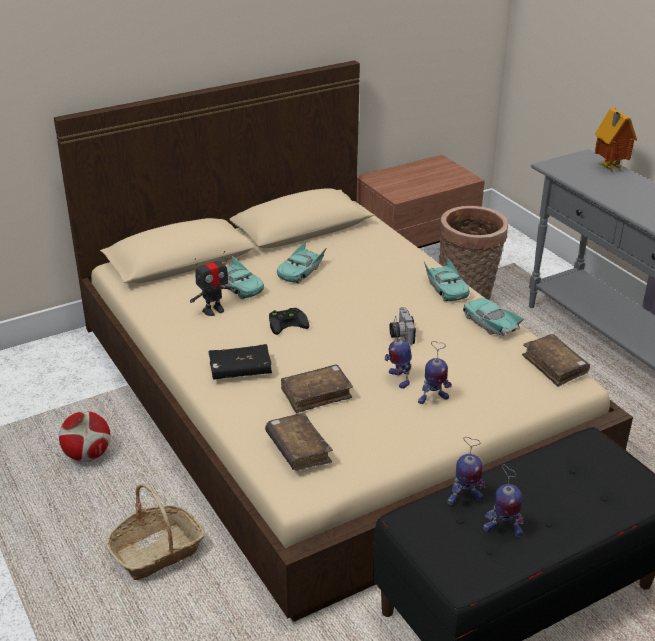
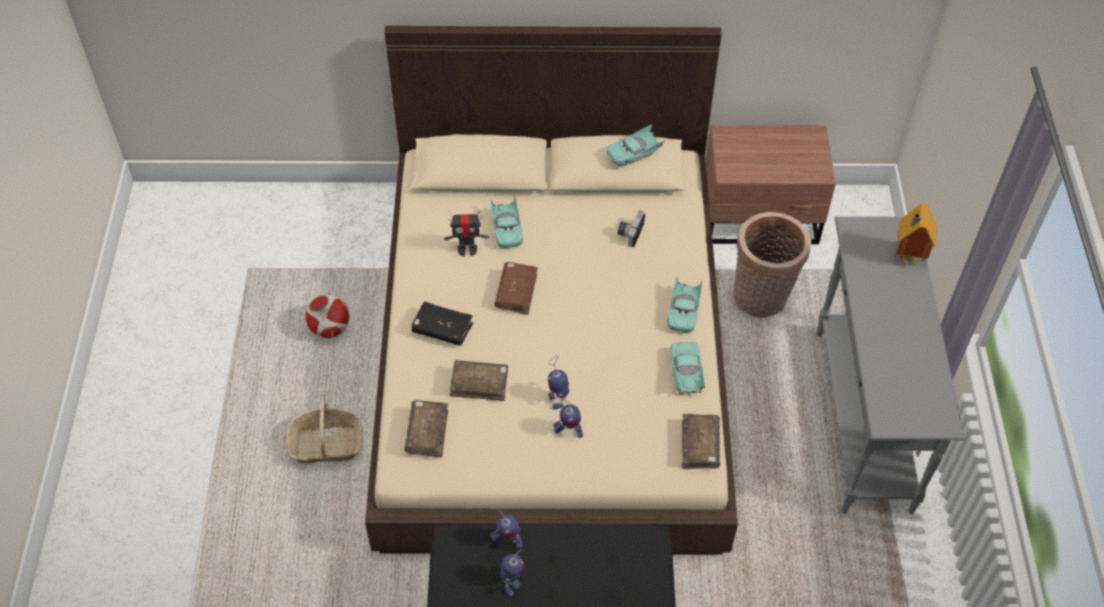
camera: 30 degrees right, 20 degrees up
black game controller [269,308,309,335] -> brown book [494,262,538,315]
turquoise toy car [277,241,327,284] -> turquoise toy car moved to [607,124,665,167]
camera [389,307,416,345] -> camera moved to [618,210,645,247]
toy robot [483,464,524,536] -> toy robot turned 120 degrees counterclockwise [500,549,524,597]

